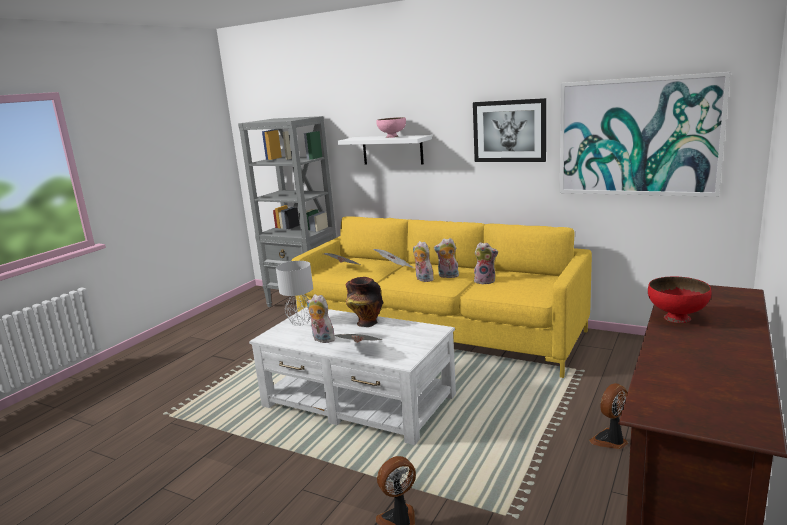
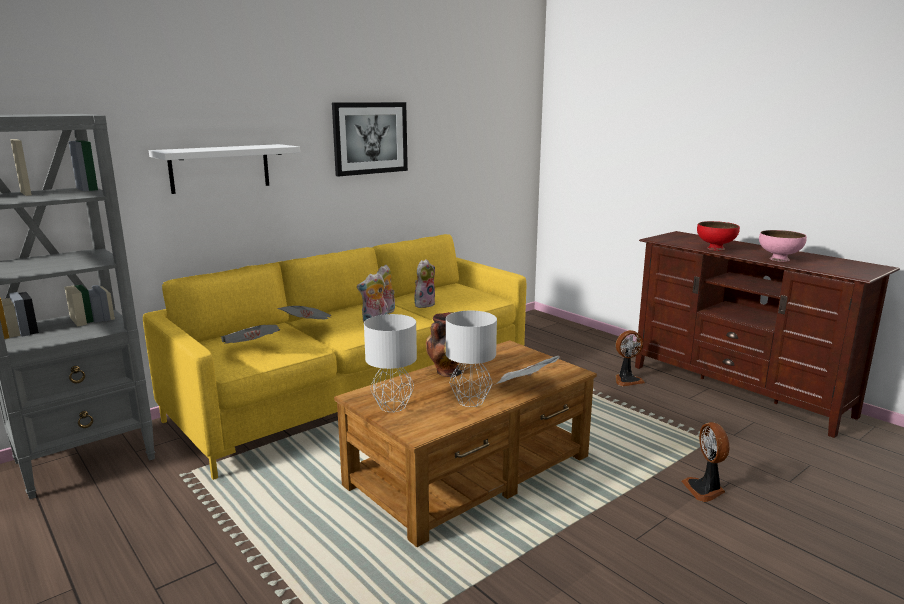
camera: 70 degrees left, 0 degrees up
white coffee table [249,307,456,445] -> brown coffee table [334,340,597,547]
plush toy [307,294,338,343] -> grey table lamp [446,311,497,407]
pink bowl [376,117,406,138] -> pink bowl moved to [759,230,807,262]
picture [560,72,730,197] -> none
fan [589,383,628,449] -> fan turned 90 degrees counterclockwise [616,330,645,386]

